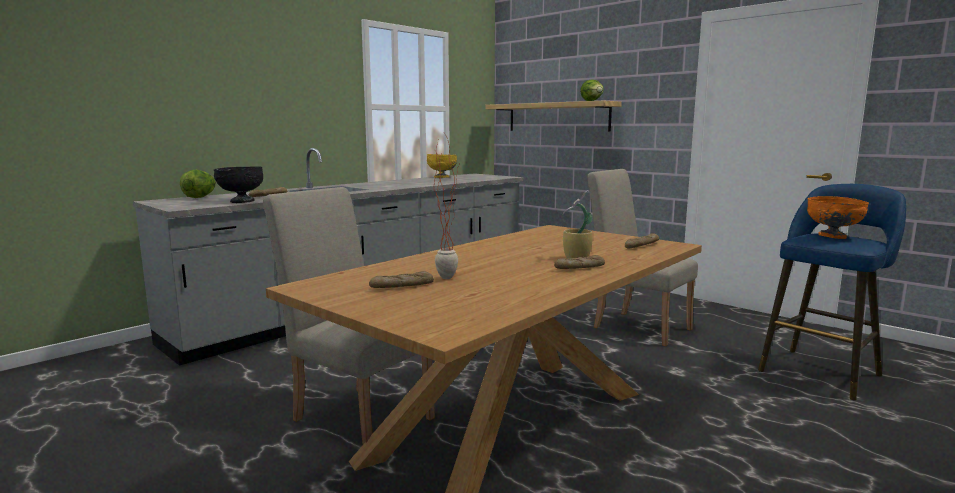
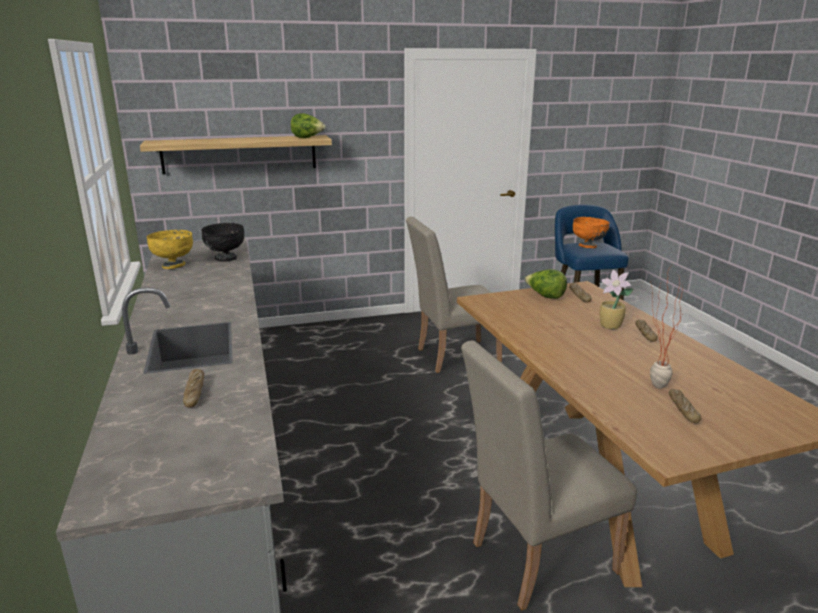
camera: 60 degrees left, 10 degrees up
lettuce [180,170,216,198] -> lettuce moved to [525,269,567,299]
black bowl [214,167,263,203] -> black bowl moved to [201,223,244,262]

